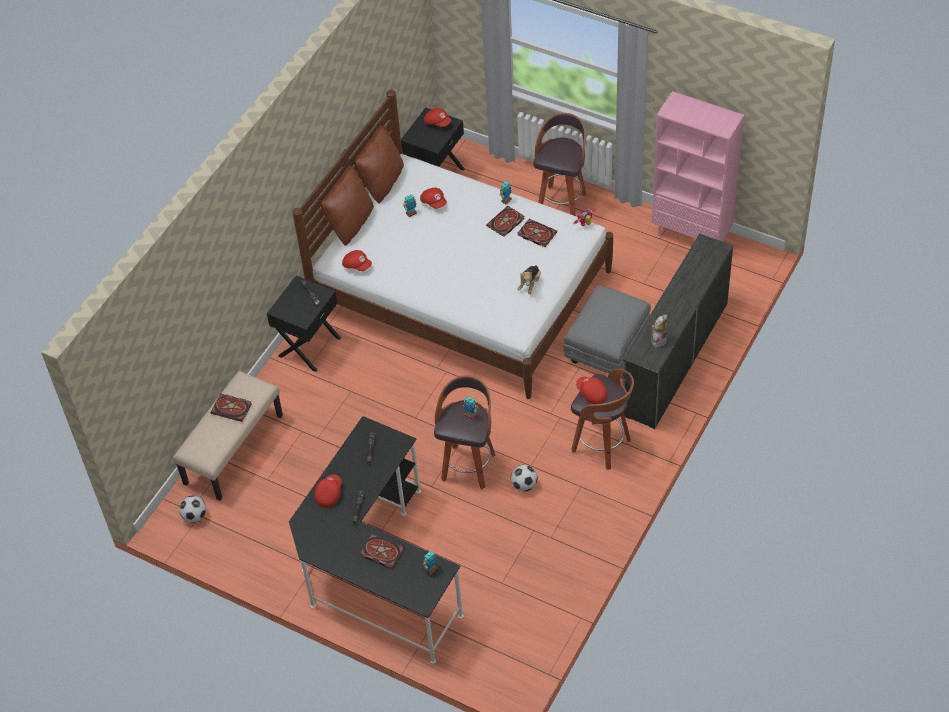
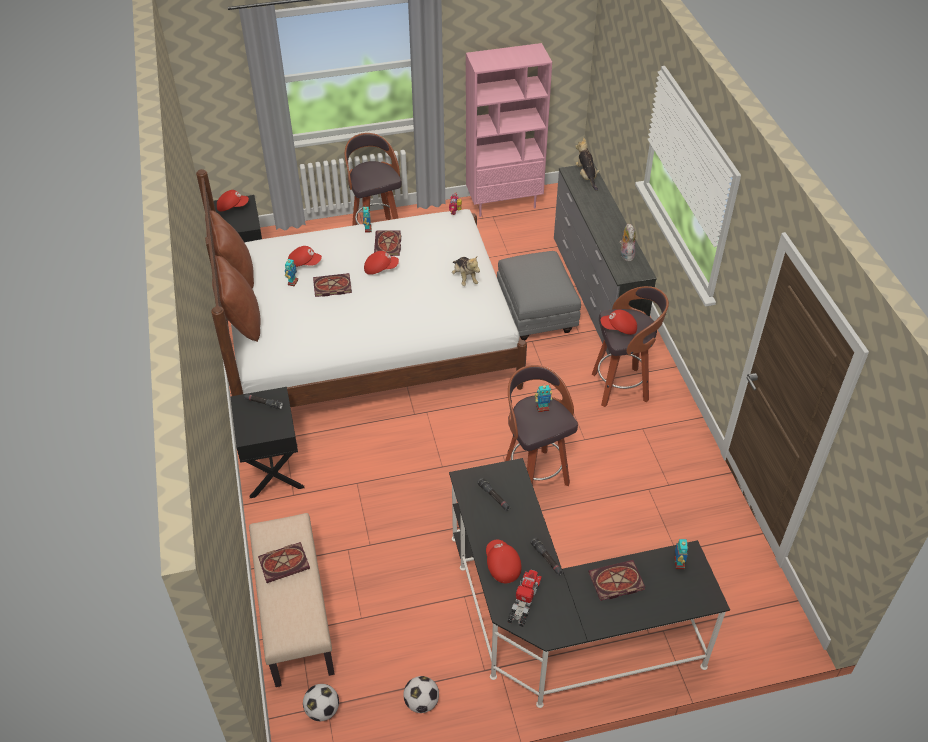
camera: 45 degrees left, 5 degrees down
red cap [342,250,372,271] -> red cap moved to [364,251,399,275]
football [511,465,538,492] -> football moved to [404,676,439,713]
book [518,219,557,247] -> book moved to [313,273,352,297]
none -> toy truck [508,570,542,627]
none -> plush toy [575,137,599,191]

